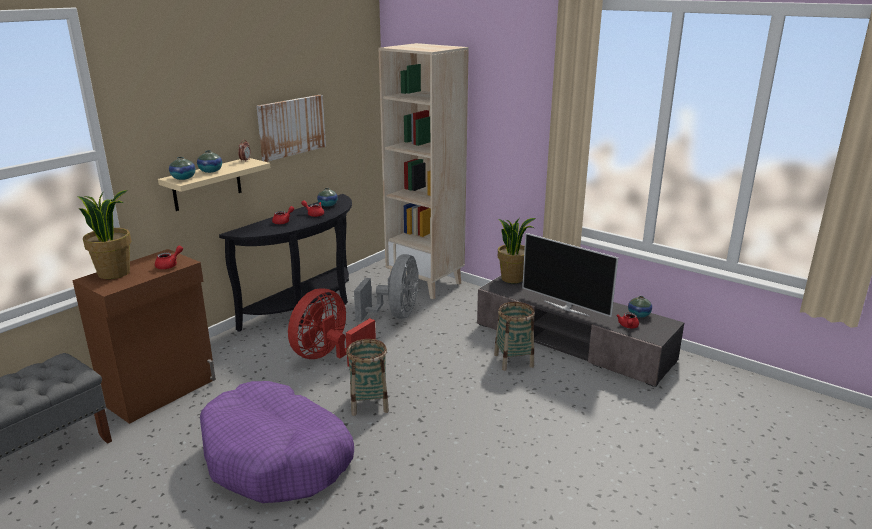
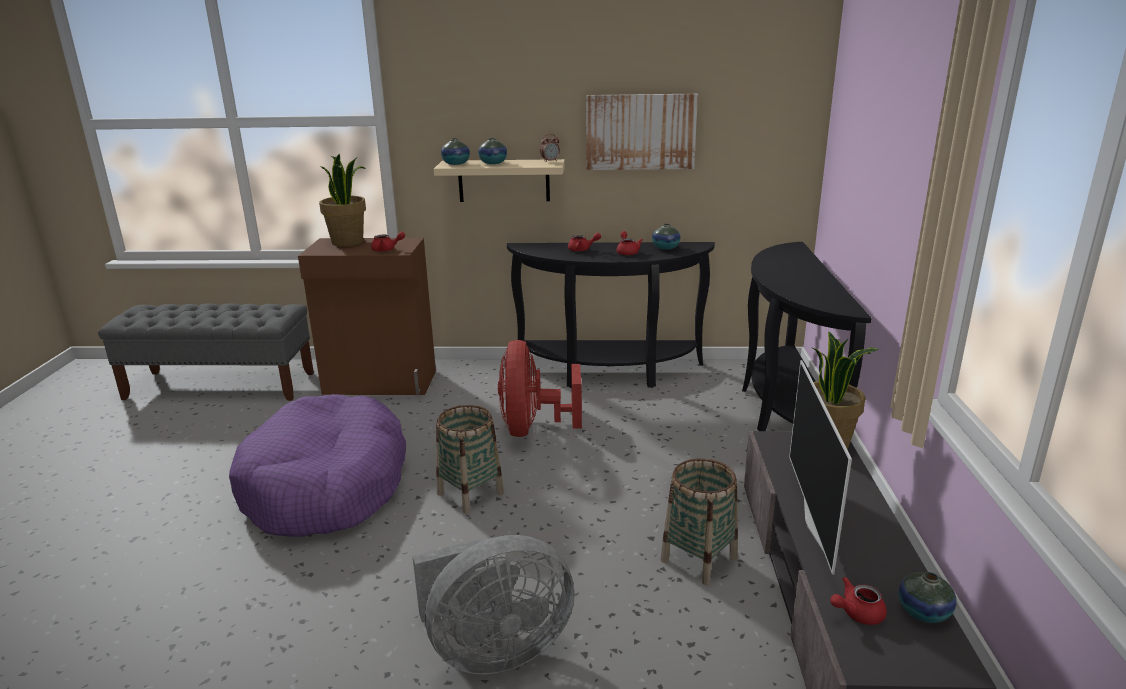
camera: 55 degrees right, 0 degrees up
red fan [288,288,376,367] -> red fan turned 90 degrees counterclockwise [498,340,582,437]
grey fan [354,254,419,322] -> grey fan moved to [412,535,575,674]
beige bookcase [378,43,469,299] -> black console table [742,242,871,431]

